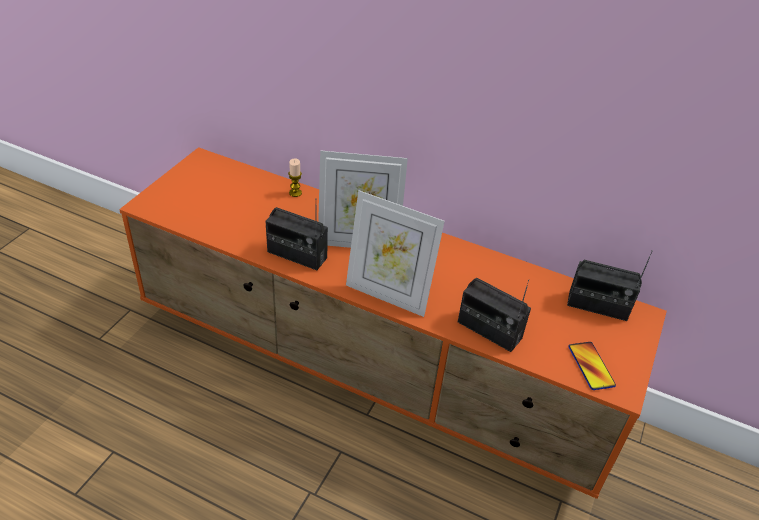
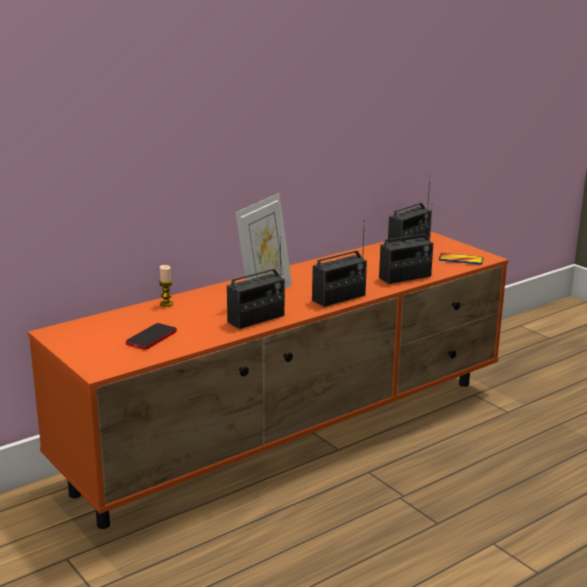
camera: 60 degrees left, 20 degrees down
picture frame [346,190,445,317] -> radio [312,220,367,307]
none -> phone [126,323,177,350]

